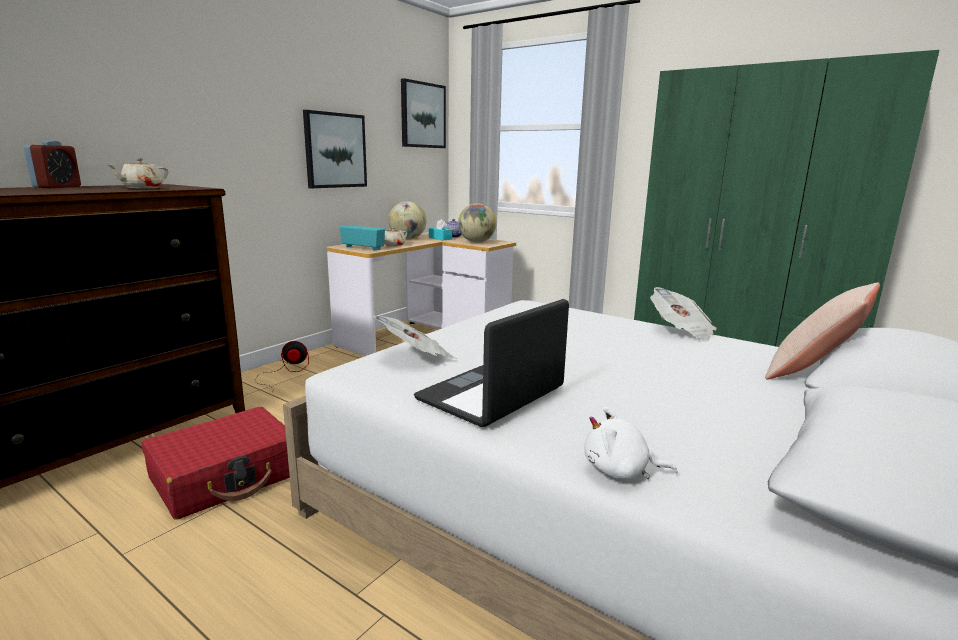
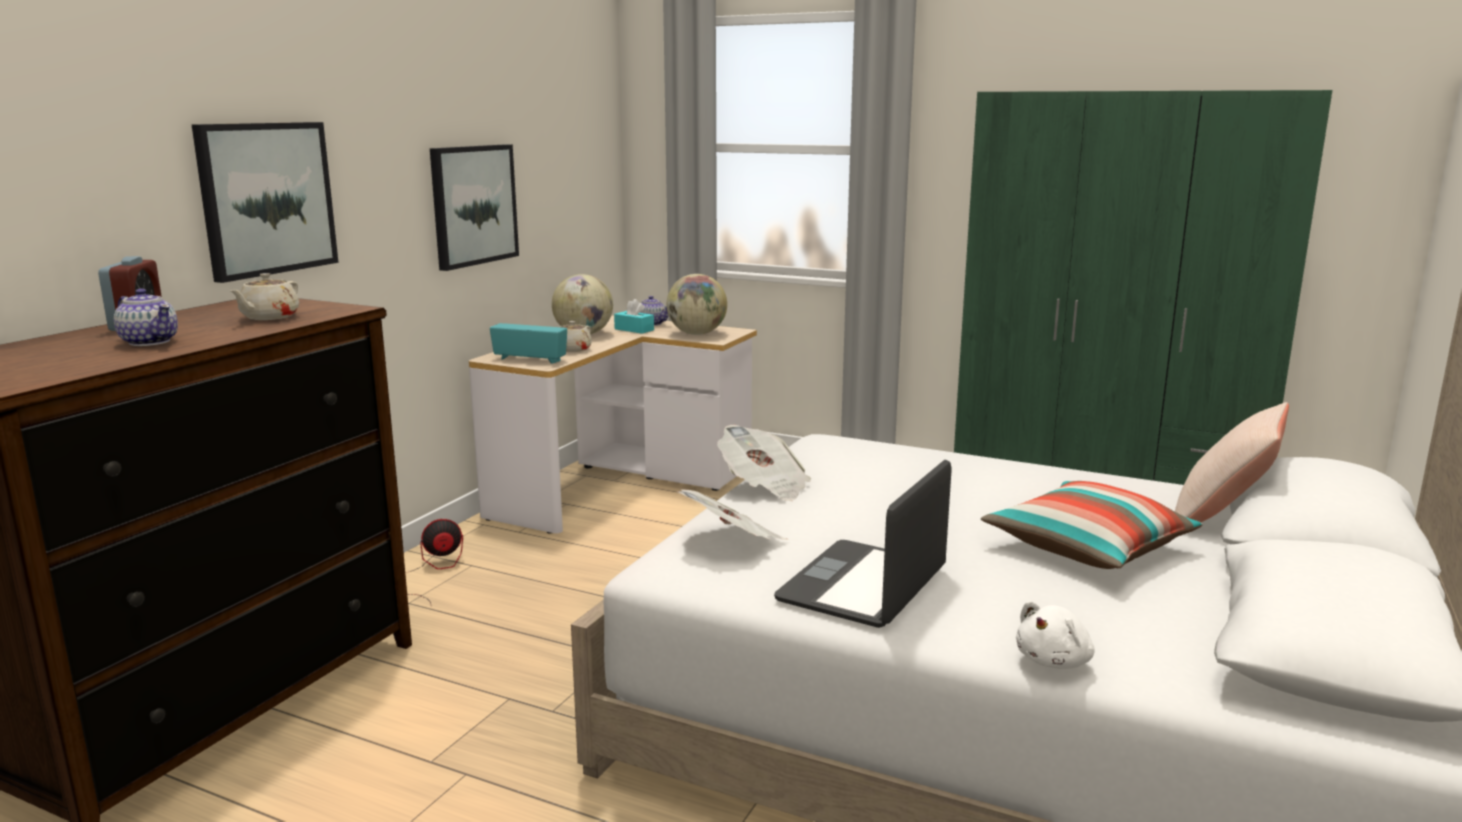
camera: 10 degrees left, 0 degrees up
red suitcase [141,407,290,520] -> none
picture [401,78,446,148] -> picture moved to [192,122,339,283]
white plush toy [584,407,677,479] -> white plush toy turned 45 degrees counterclockwise [1016,601,1094,669]
newspaper [650,287,717,342] -> newspaper moved to [717,425,811,501]
none -> teapot [114,289,178,346]
none -> pillow [981,481,1202,569]

